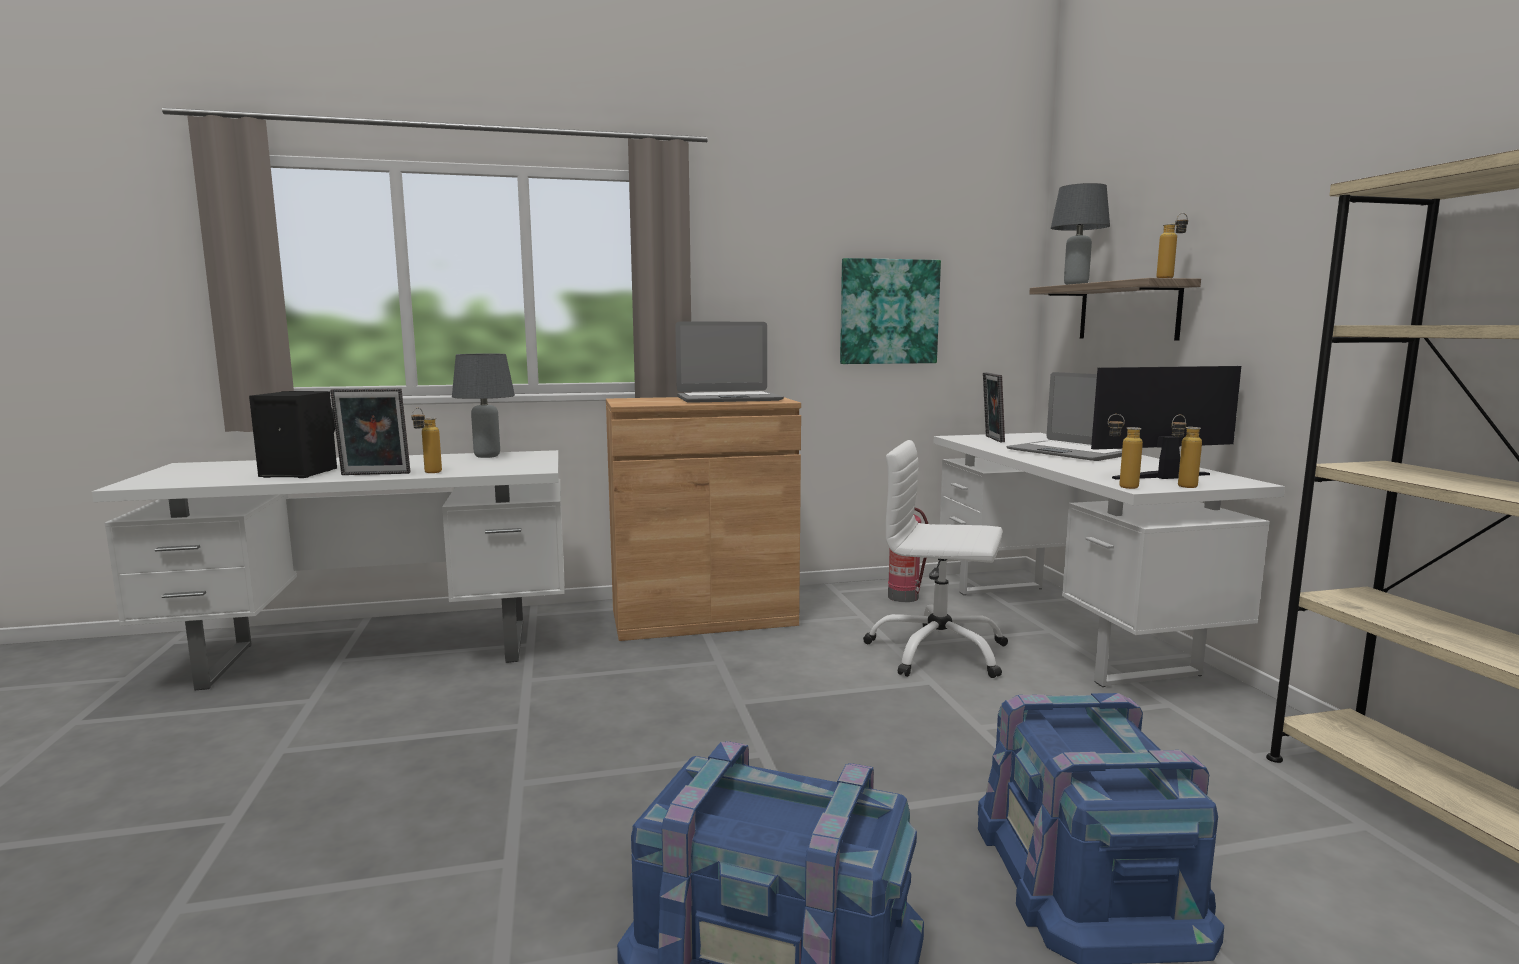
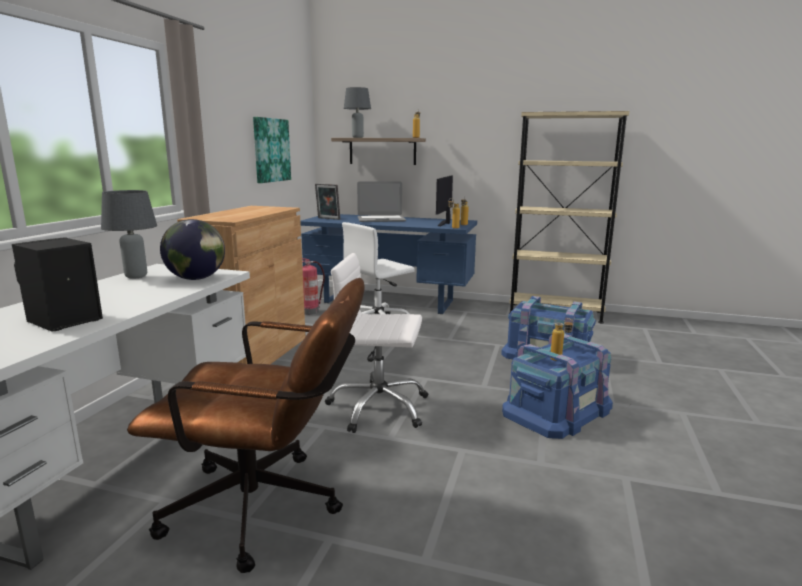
camera: 60 degrees left, 5 degrees up
picture frame [330,388,410,475] -> none
bottle [411,408,442,473] -> bottle moved to [551,318,573,361]
laptop [675,322,784,403] -> none
white desk [934,433,1285,687] -> blue desk [300,214,477,314]
none -> brown office chair [127,278,365,573]
none -> globe [160,219,225,280]
none -> white office chair [325,253,428,433]

